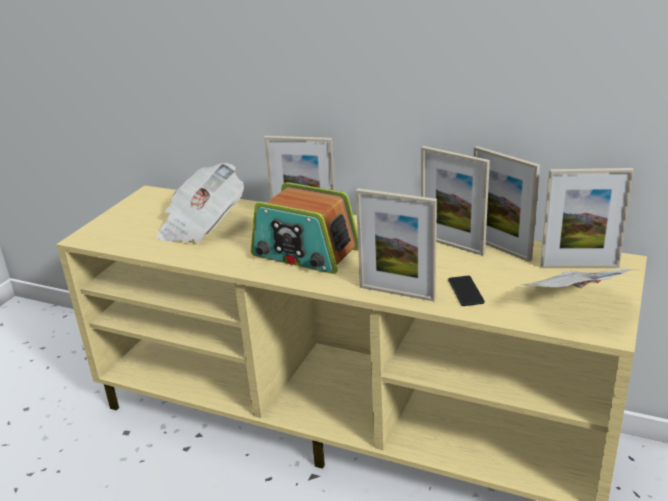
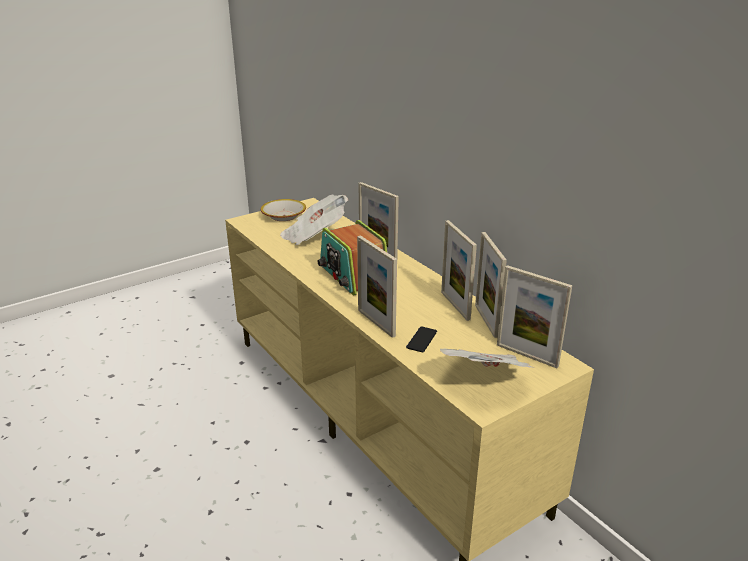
camera: 30 degrees right, 0 degrees up
none -> bowl [261,199,306,221]

